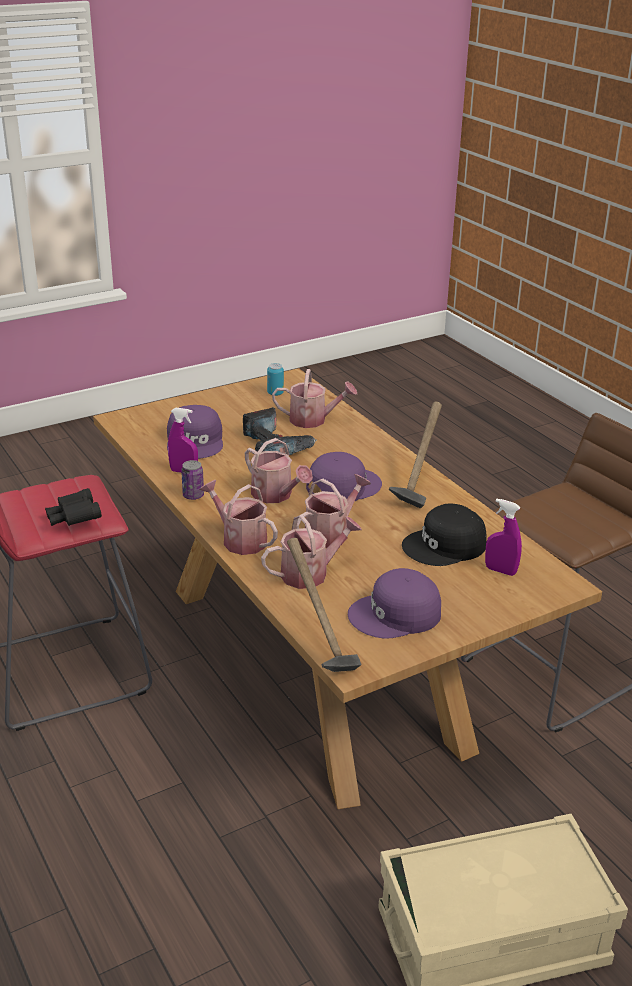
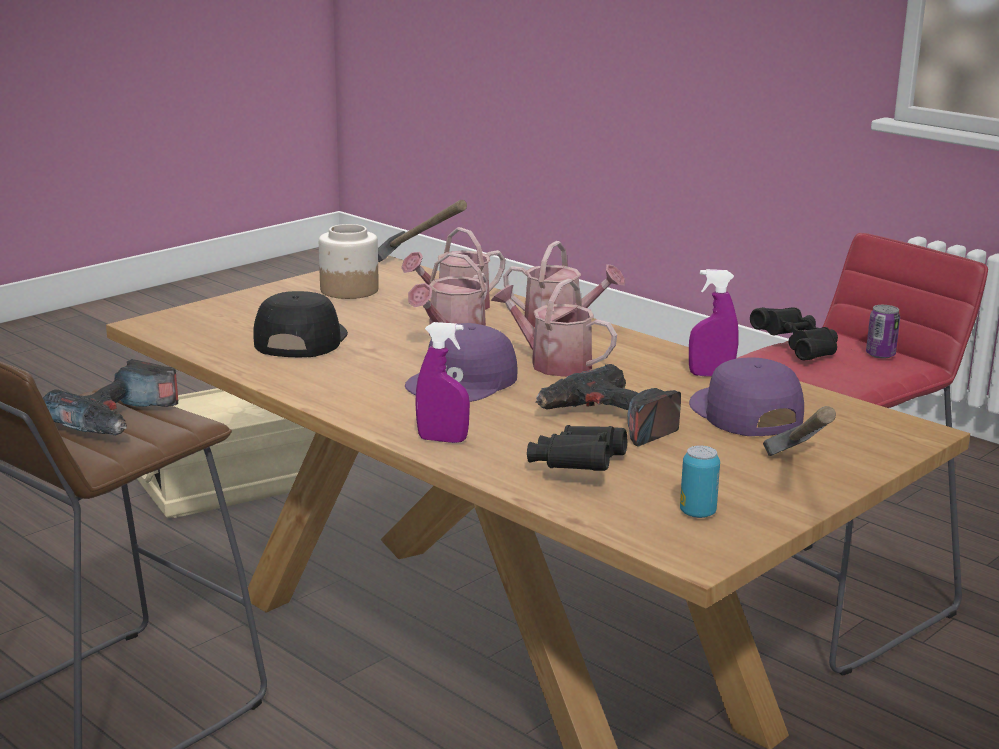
camera: 165 degrees right, 10 degrees down
can [181,460,204,500] -> can moved to [866,305,900,359]
watering can [272,369,357,428] -> black binoculars [527,425,627,471]
purple cap [348,568,441,639] -> jar [319,224,379,299]
hammer [389,402,442,508] -> hammer moved to [763,406,836,456]
black cap [402,503,487,566] -> black cap turned 45 degrees counterclockwise [253,291,348,357]
purple spray bottle [485,498,522,576] -> purple spray bottle moved to [415,322,470,443]
none -> power drill [43,359,178,435]

